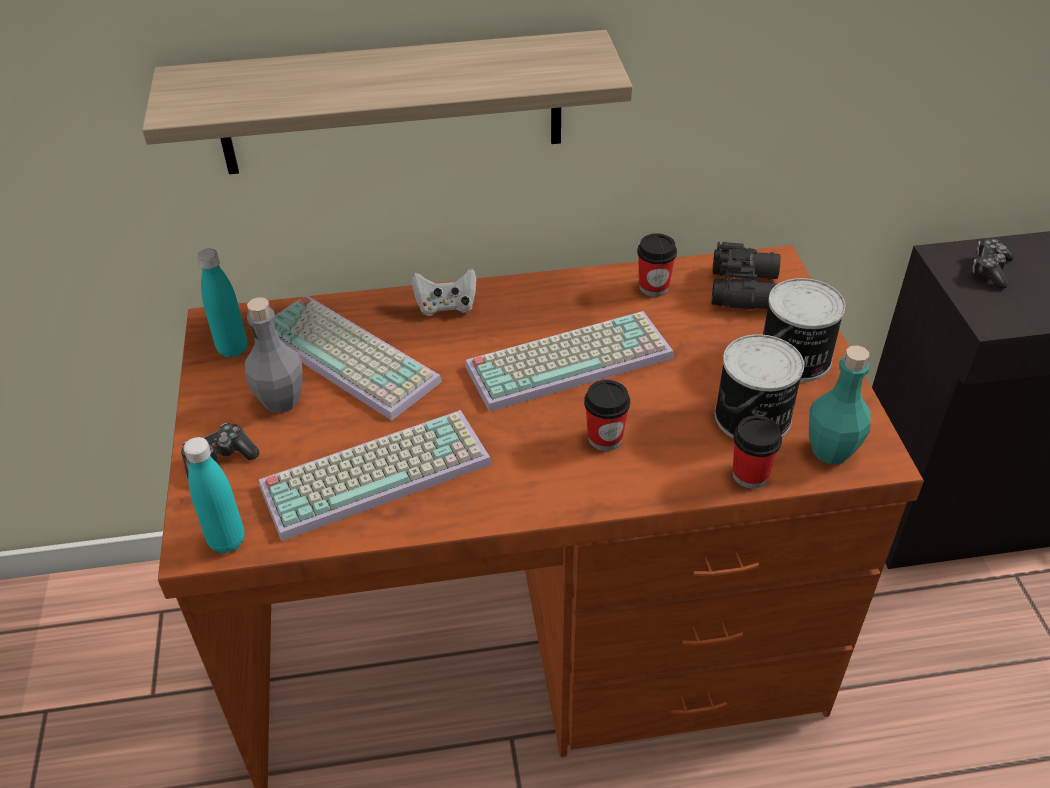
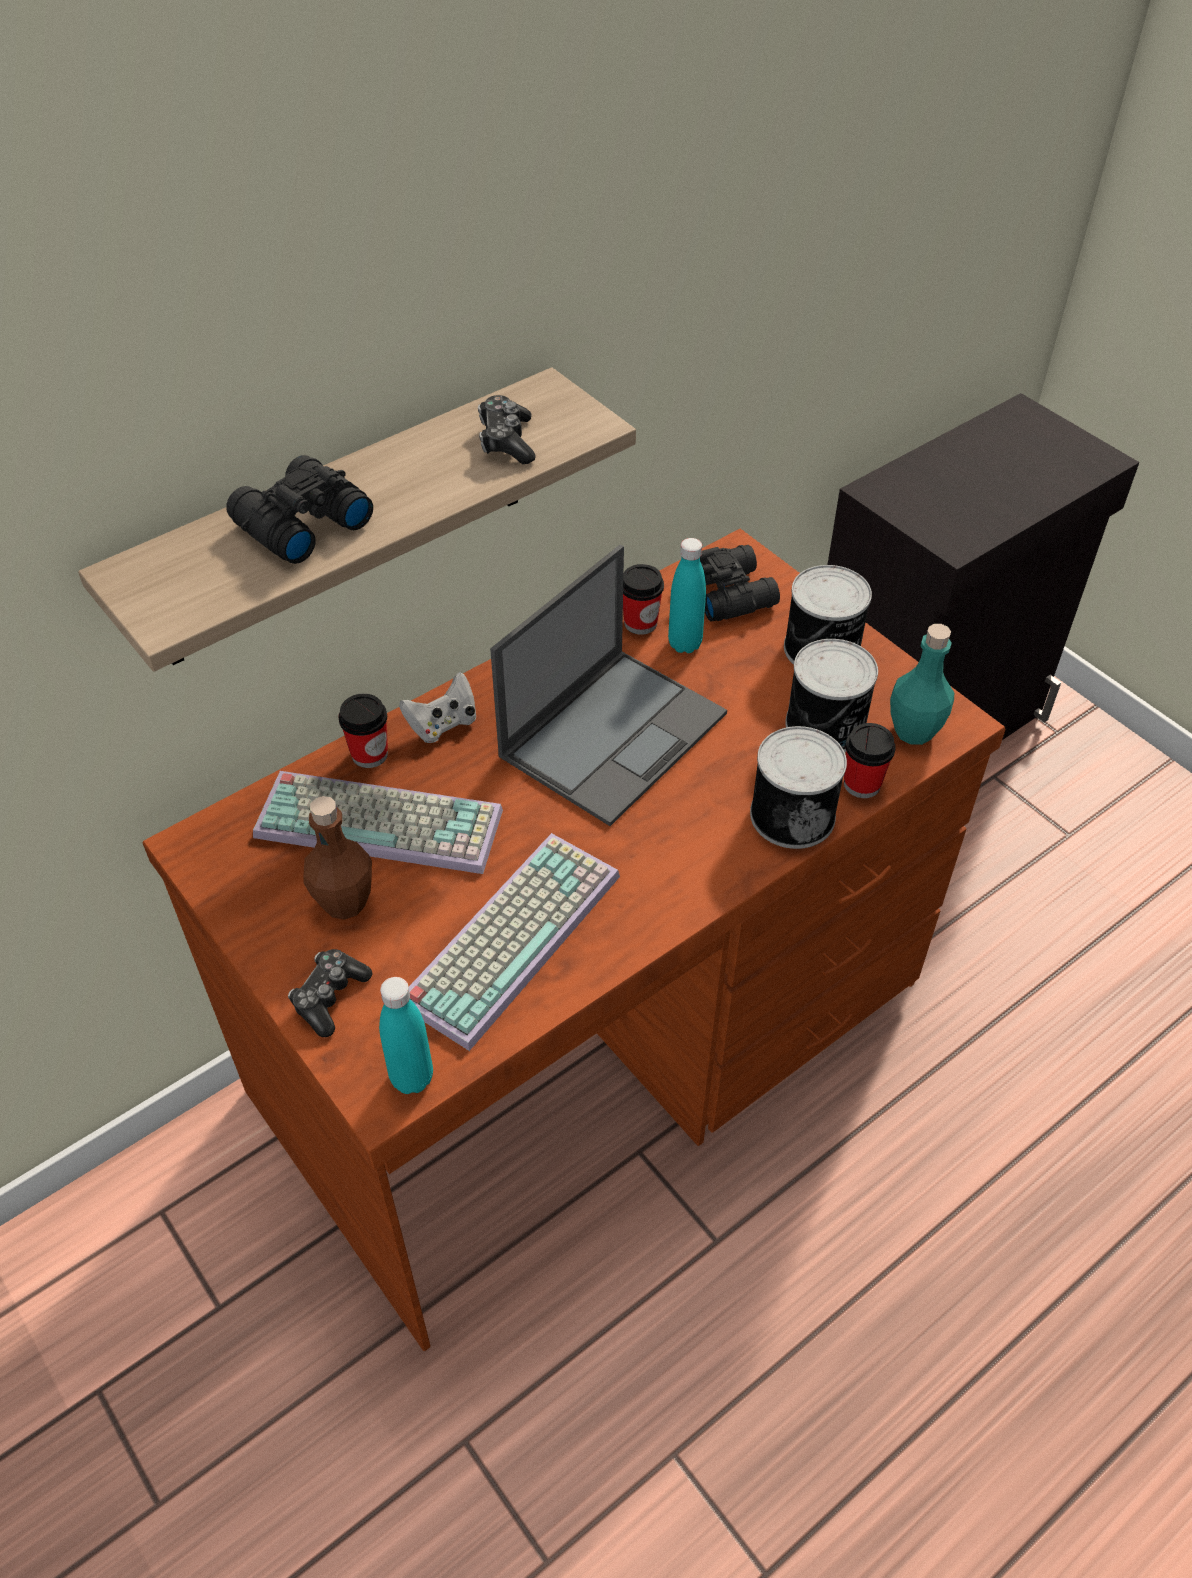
camera: 30 degrees left, 5 degrees up
turquoise bottle [197,249,247,358] -> turquoise bottle moved to [668,538,706,653]
grey bottle [245,297,303,413] -> brown bottle [303,796,372,920]
keyboard [465,311,674,412] -> laptop [490,545,727,826]
cup [584,380,630,451] -> cup moved to [338,694,388,768]
game controller [972,238,1014,289] -> game controller moved to [478,395,535,464]
none -> black binoculars [226,455,373,564]
none -> can [750,726,847,849]

